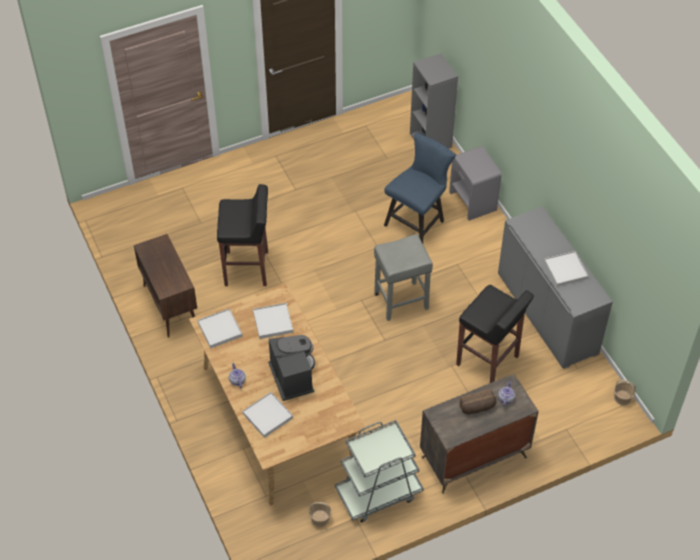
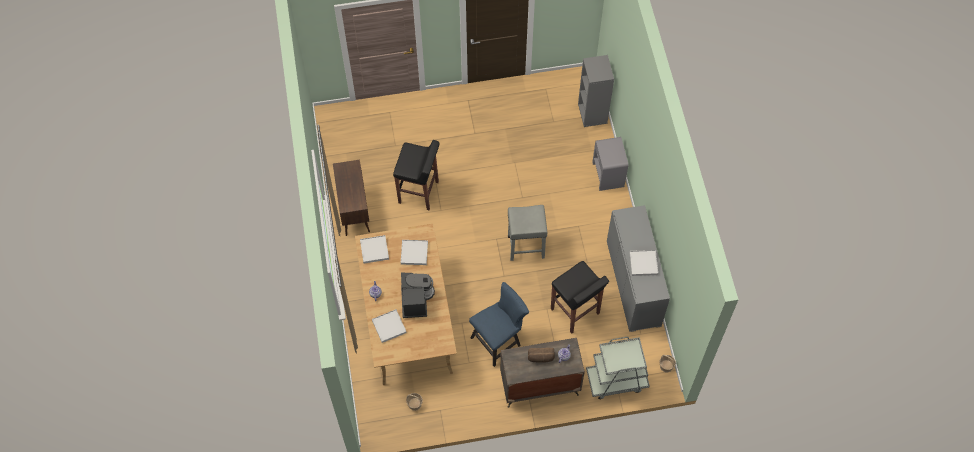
camera: 15 degrees right, 10 degrees up
grey cart [335,420,424,523] -> grey cart moved to [586,337,650,399]
blue chair [384,133,456,243] -> blue chair moved to [469,282,529,367]

